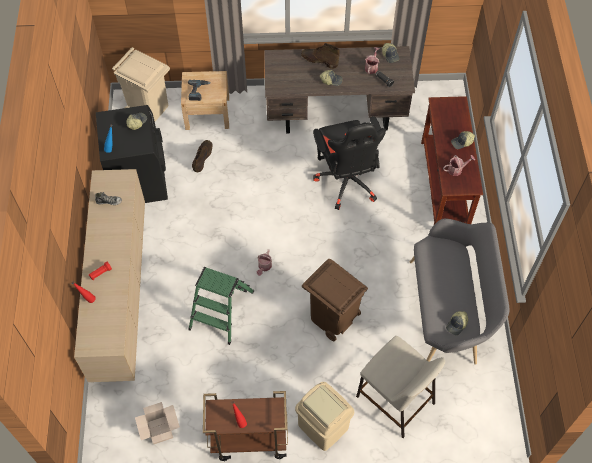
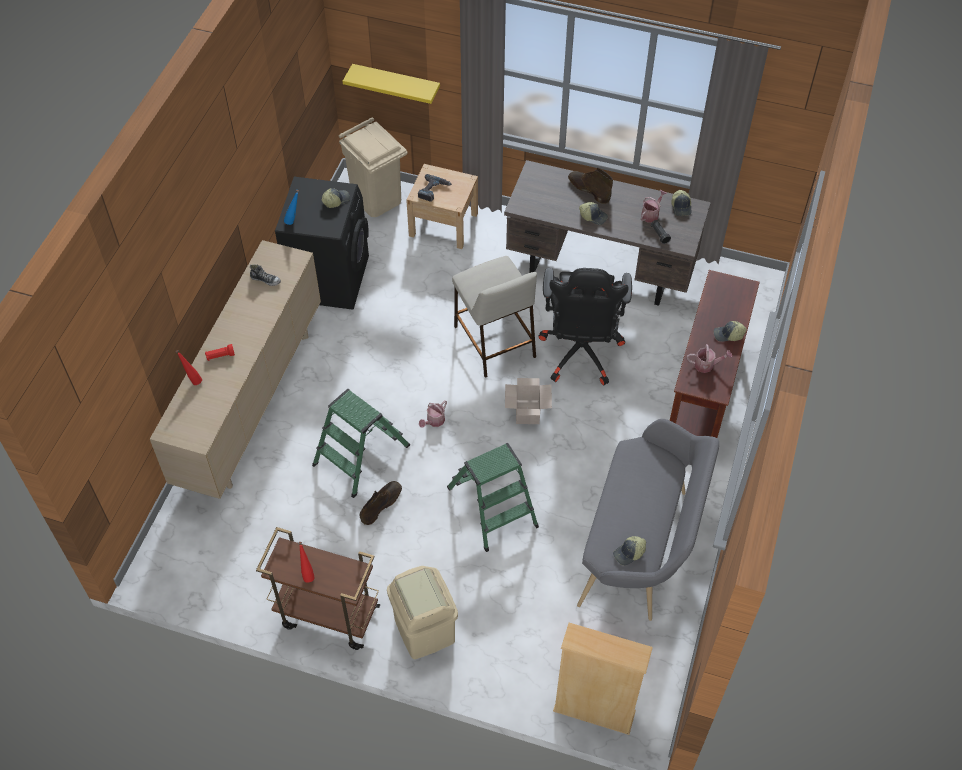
camera: 20 degrees right, 5 degrees down
cardboard box [135,402,180,444] -> cardboard box moved to [505,378,552,424]
brown boot [192,140,213,172] -> brown boot moved to [360,481,402,525]
brown trash can [302,259,368,341] -> green step ladder [447,443,539,552]
beige stool [356,336,445,438] -> beige stool moved to [452,256,537,378]
none -> yellow shelf [343,64,440,104]
none -> beige bookcase [553,623,653,735]

